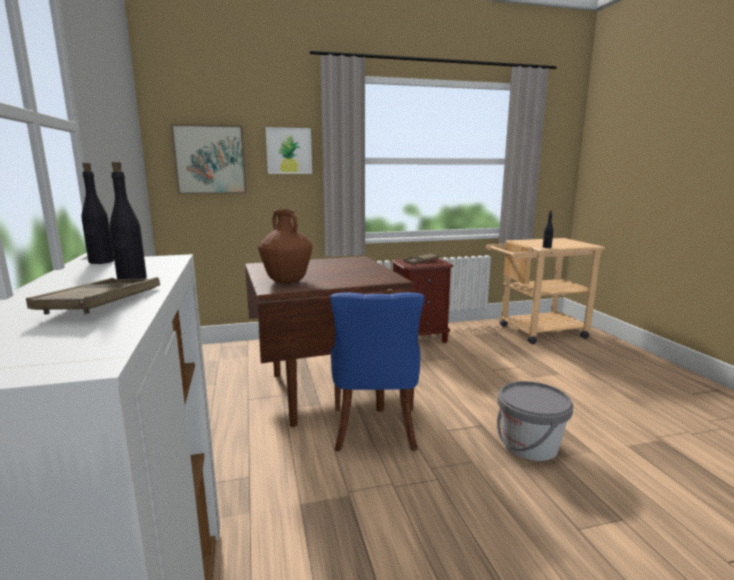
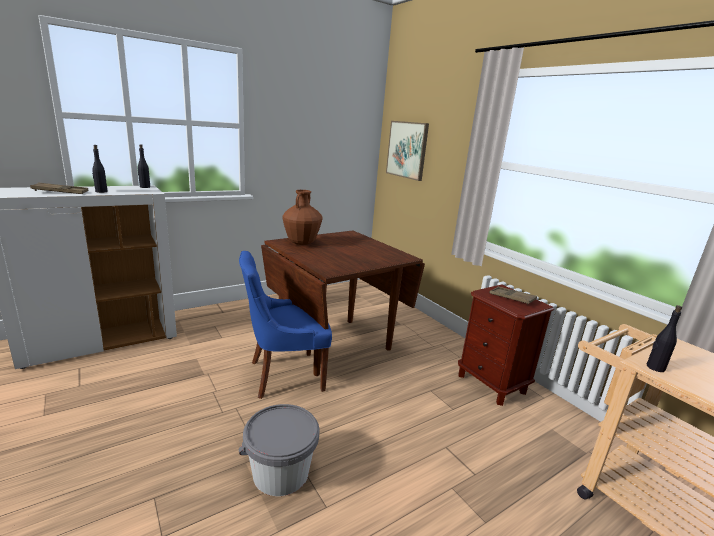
camera: 70 degrees right, 5 degrees up
picture [266,127,312,174] -> none

